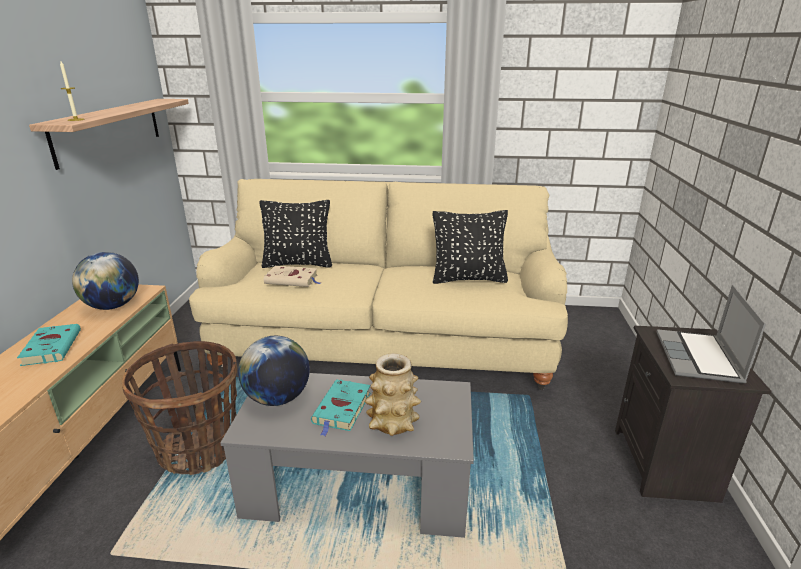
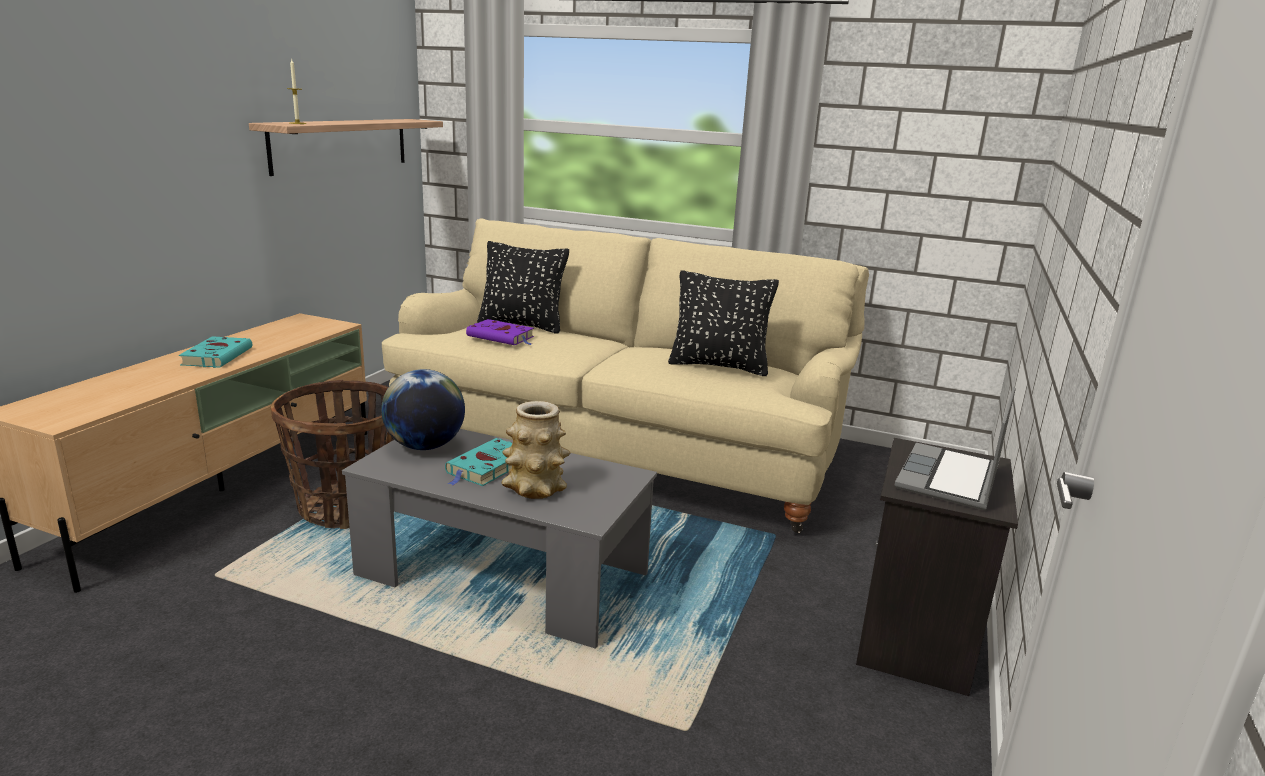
camera: 15 degrees right, 5 degrees down
globe [72,252,139,310] -> none
beige book [264,266,321,287] -> purple book [466,319,534,345]

